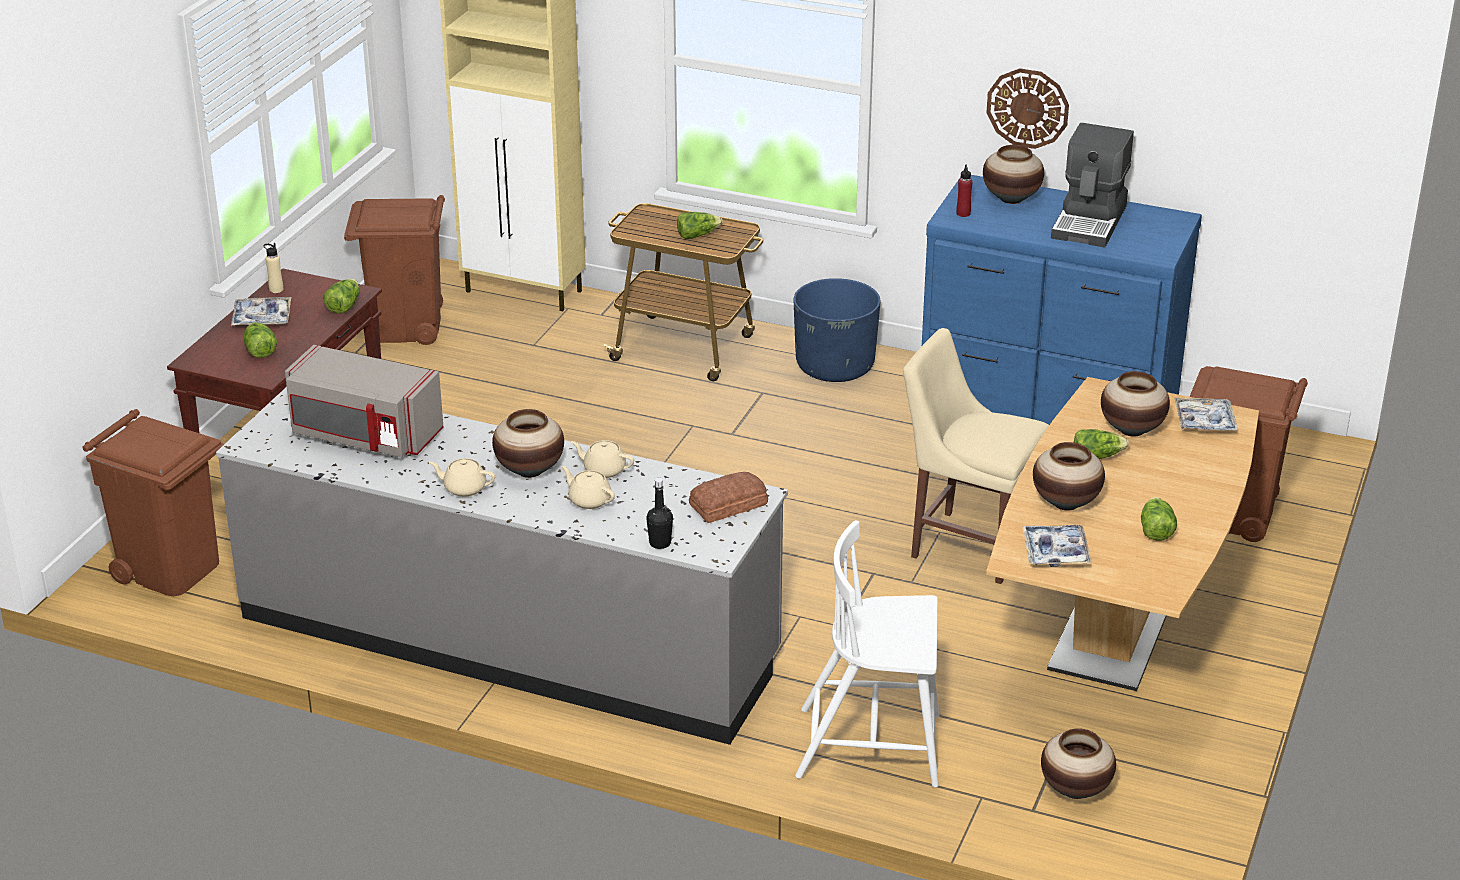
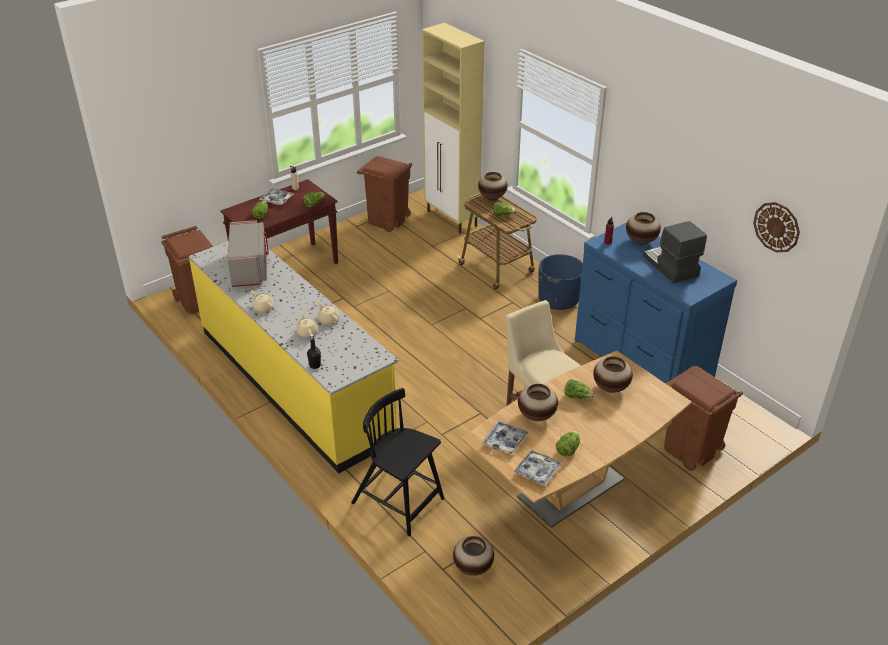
camera: 30 degrees right, 5 degrees up
grey counter [216,387,788,745] -> yellow counter [188,241,399,473]
grey microwave [285,345,444,458] -> grey microwave turned 150 degrees counterclockwise [228,220,269,287]
vase [492,409,564,478] -> vase moved to [478,172,508,200]
bread [689,472,768,523] -> none
white chair [795,520,939,787] -> black chair [351,388,445,536]
wall clock [986,68,1069,149] -> wall clock moved to [753,202,800,252]
coffee machine [1051,123,1134,247] -> coffee machine turned 105 degrees clockwise [643,221,707,283]
tray [1174,397,1238,431] -> tray moved to [514,449,562,486]

